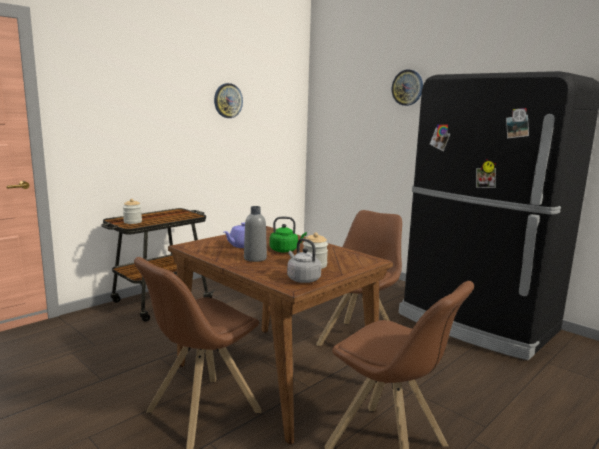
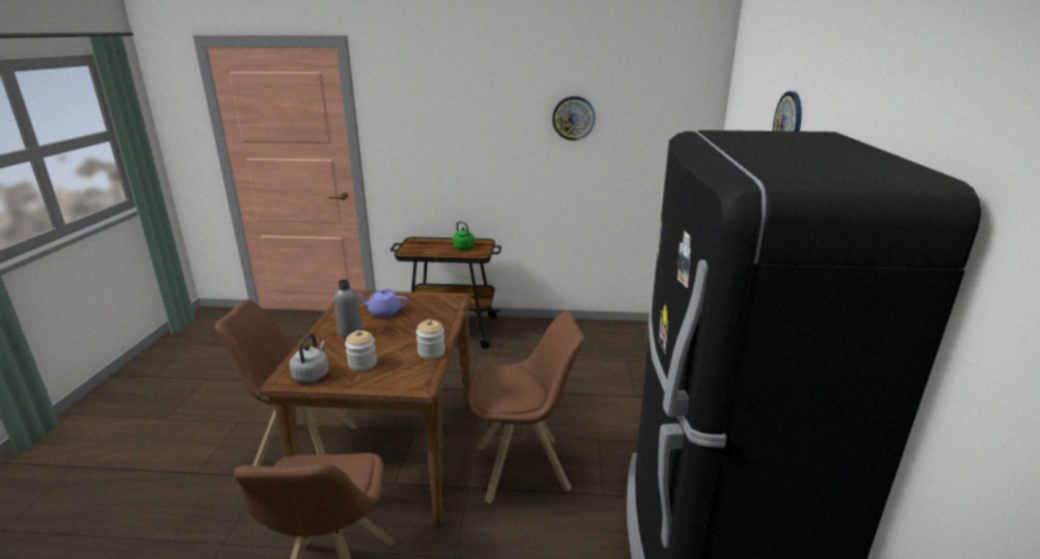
camera: 50 degrees right, 10 degrees up
jar [123,199,142,224] -> jar moved to [416,319,445,359]
green kettle [270,217,307,253] -> green kettle moved to [453,221,475,249]

